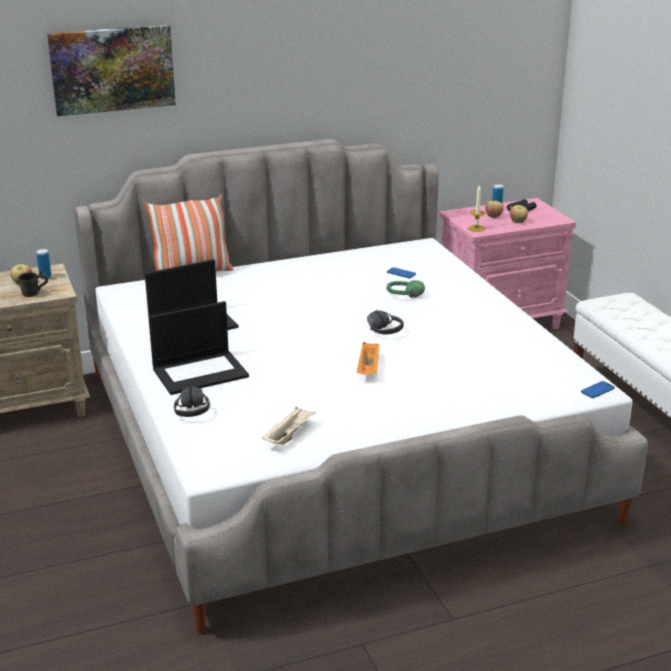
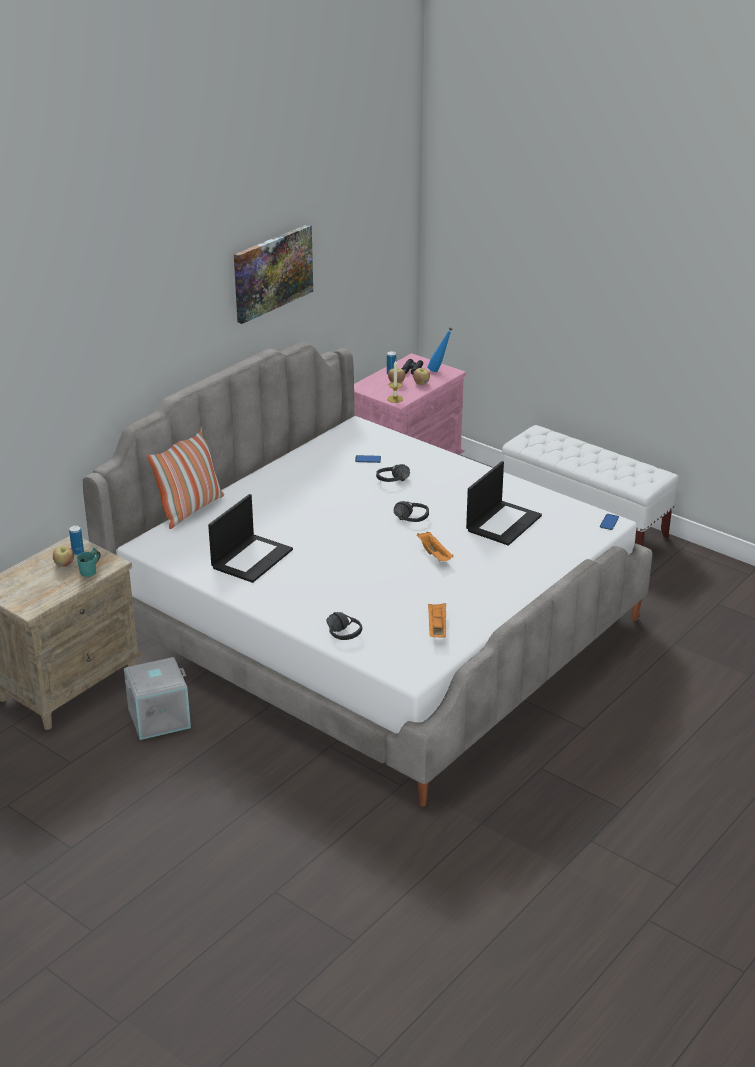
camera: 30 degrees left, 5 degrees up
grey mug [18,270,48,297] -> turquoise mug [77,547,100,577]
picture [47,25,176,116] -> picture moved to [234,225,313,324]
laptop [148,301,249,395] -> laptop moved to [466,461,542,546]
beige tray [262,407,316,444] -> orange tray [428,603,446,638]
green headphones [387,280,425,298] -> black headphones [376,464,410,482]
none -> grey storage box [124,657,191,740]
none -> blue bottle [427,327,452,372]

